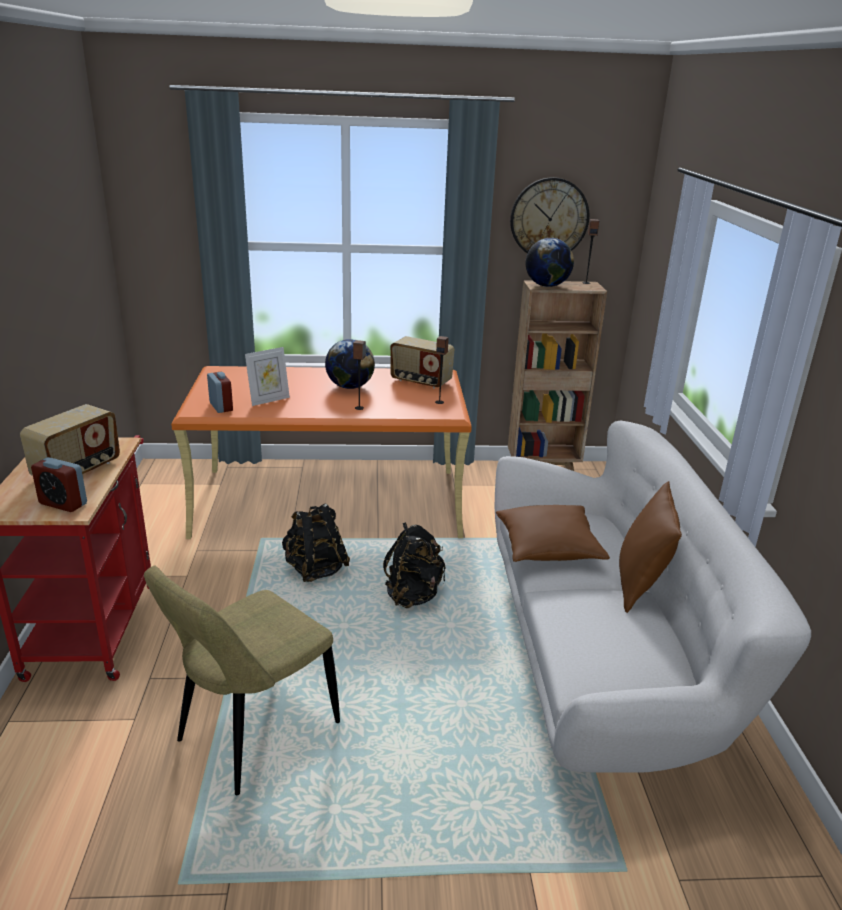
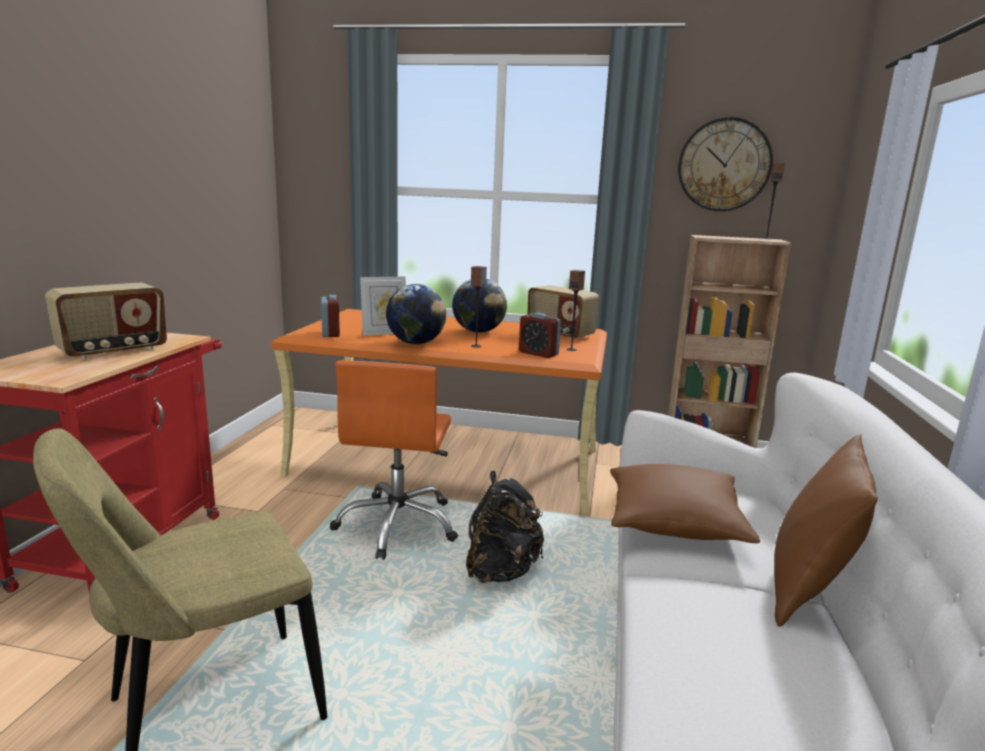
camera: 15 degrees right, 10 degrees down
alarm clock [31,457,87,512] -> alarm clock moved to [519,313,561,358]
black backpack [282,503,350,582] -> orange office chair [330,360,458,560]
globe [526,238,574,287] -> globe moved to [386,284,446,344]

